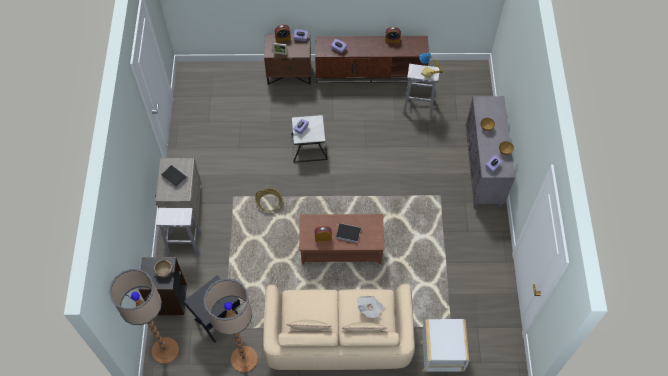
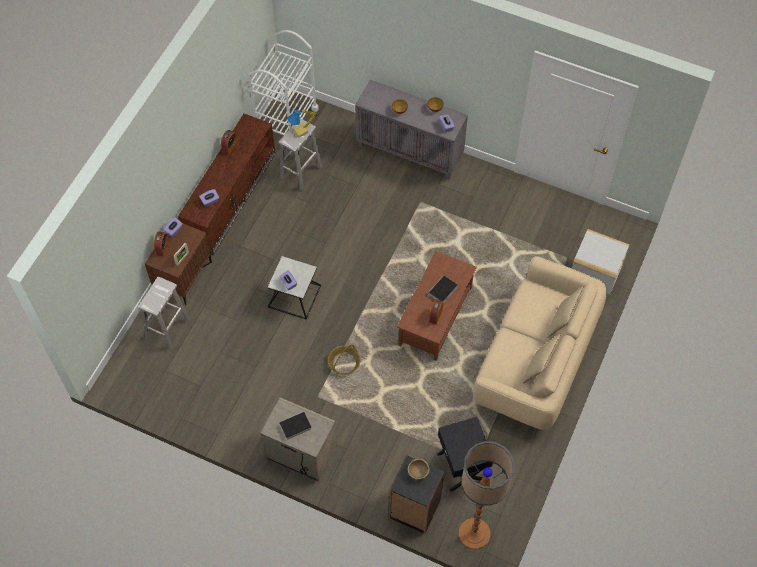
camera: 65 degrees left, 0 degrees up
white stool [156,208,202,255] -> white stool moved to [138,276,190,349]
floor lamp [204,278,258,373] -> none
newspaper [357,296,385,318] -> none
none -> white cart [248,30,319,135]

